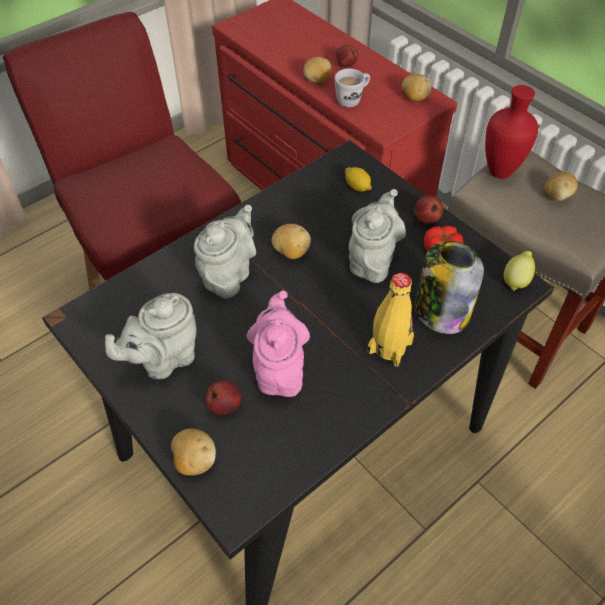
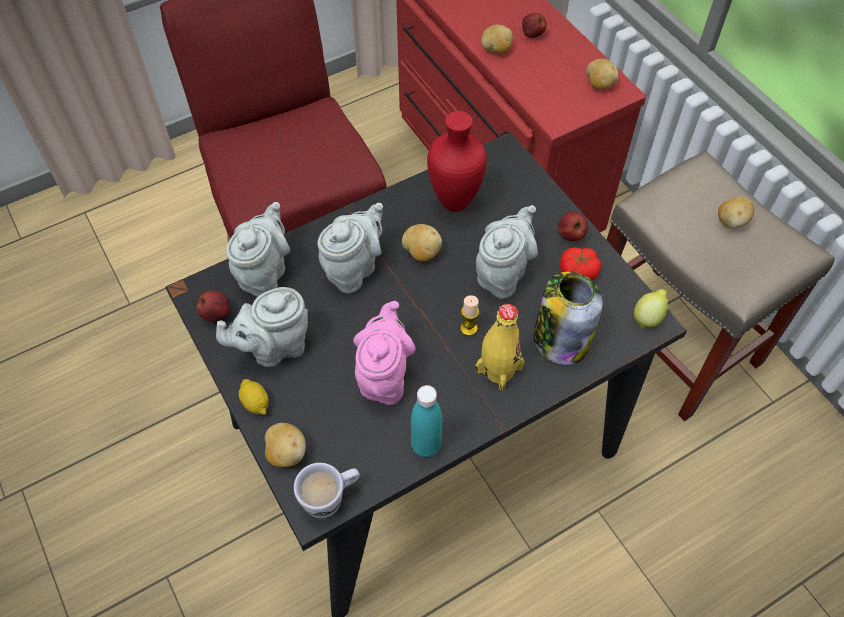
camera: 10 degrees right, 5 degrees up
apple [206,380,241,415] -> apple moved to [197,291,231,322]
white mug [334,69,370,107] -> white mug moved to [294,463,360,518]
lemon [345,167,372,192] -> lemon moved to [239,379,269,415]
red vase [485,85,538,179] -> red vase moved to [427,111,487,212]
none -> grey teapot [226,202,290,297]
none -> turquoise bottle [411,385,443,457]
none -> candle [460,295,479,336]

